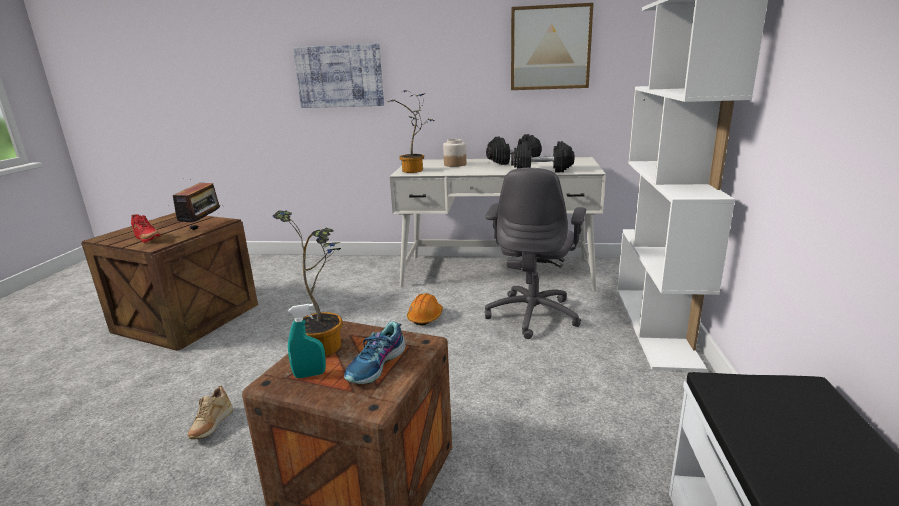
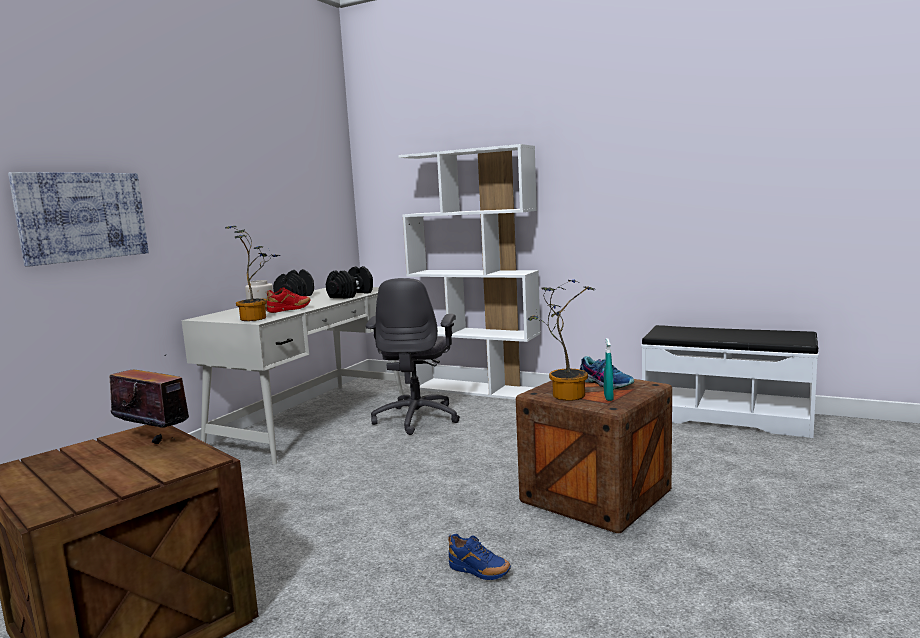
camera: 70 degrees left, 10 degrees down
red shoe [131,214,161,243] -> red shoe moved to [267,287,311,313]
beige shoe [188,386,233,439] -> blue shoe [448,534,511,580]
orange hard hat [407,293,443,325] -> none
grey office chair [485,168,586,339] -> grey office chair turned 60 degrees clockwise [366,278,460,435]
picture [511,3,594,90] -> none

